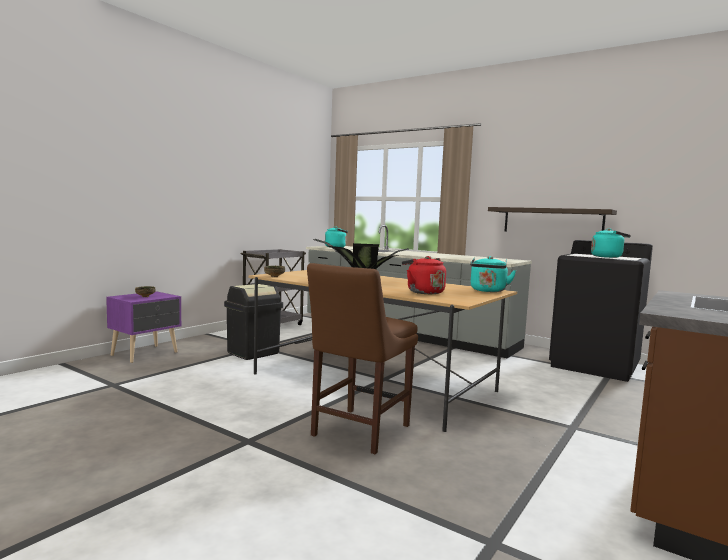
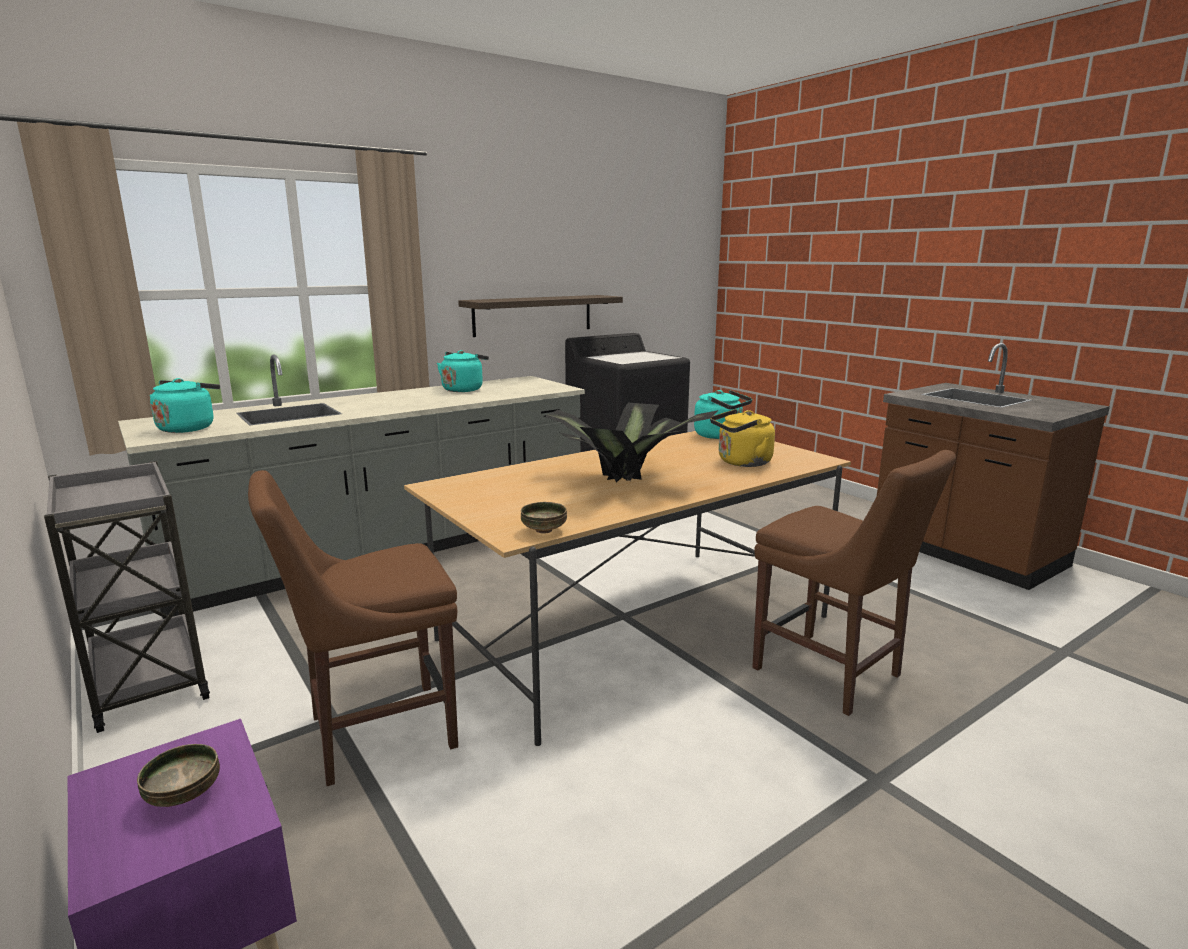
camera: 70 degrees left, 10 degrees up
black trash can [224,284,283,360] -> brown chair [248,470,458,786]
red kettle [402,256,446,294] -> yellow kettle [710,409,775,467]
turquoise kettle [591,228,631,258] -> turquoise kettle moved to [437,350,489,392]

